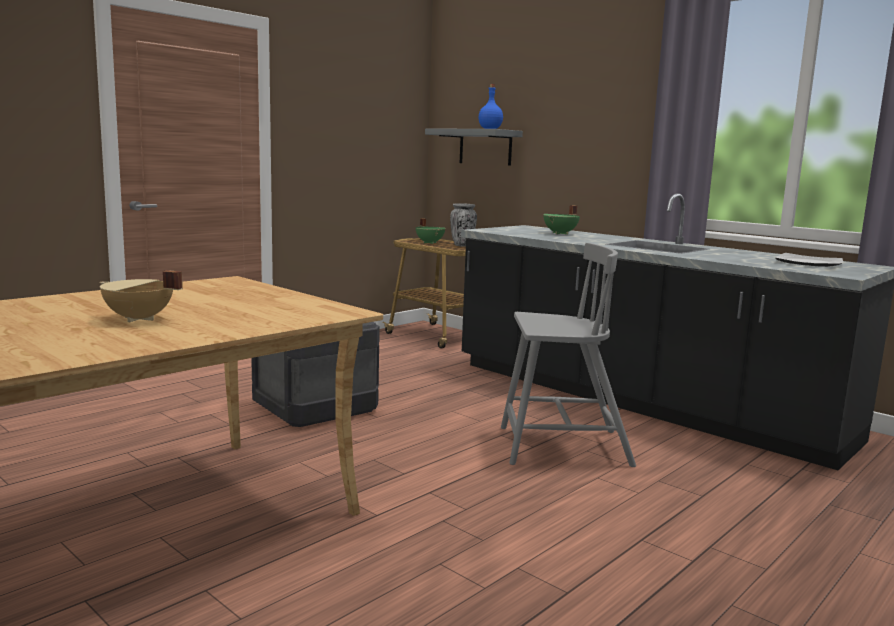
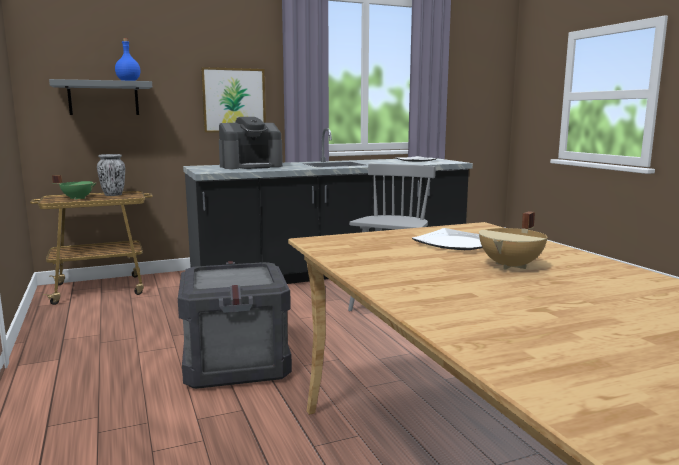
camera: 65 degrees left, 0 degrees up
green cooking pot [543,205,580,235] -> coffee machine [219,117,283,169]
none -> picture [201,67,266,133]
none -> plate [412,228,483,250]

